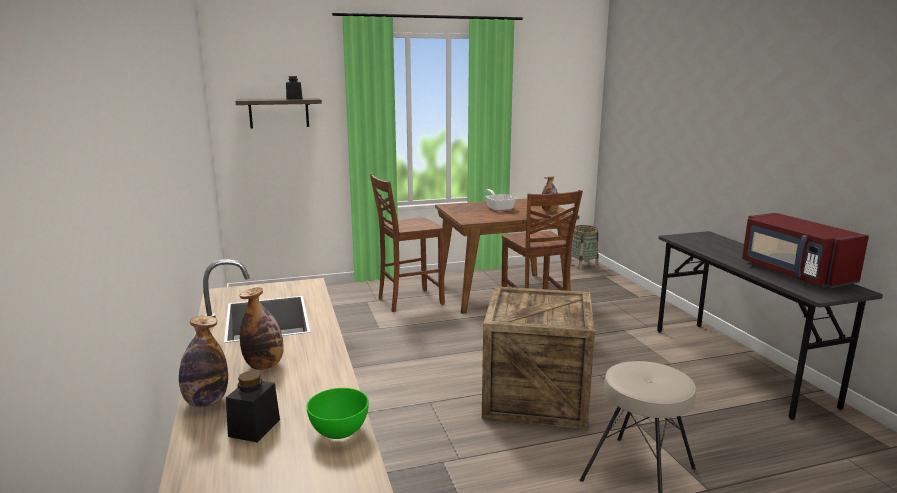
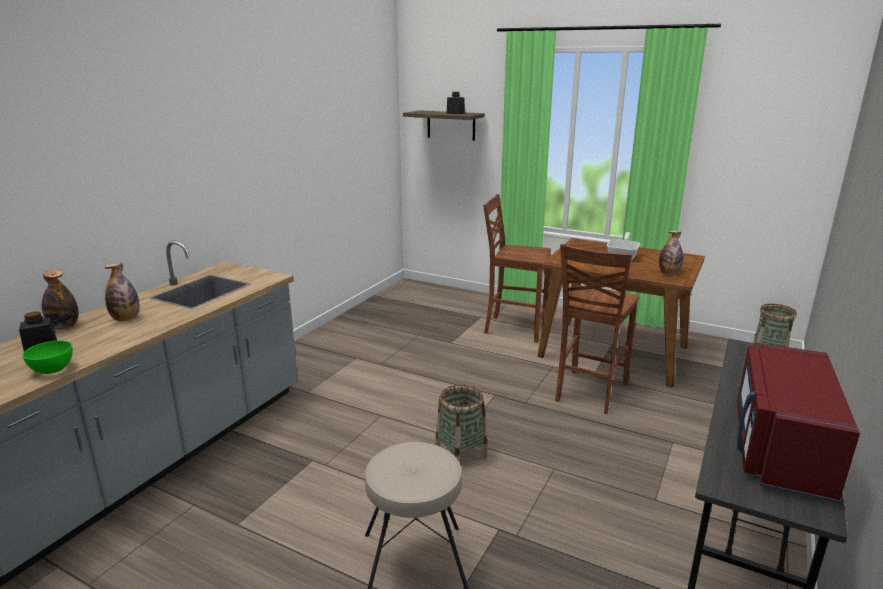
camera: 45 degrees right, 5 degrees up
crate [482,286,595,429] -> basket [435,385,487,463]

